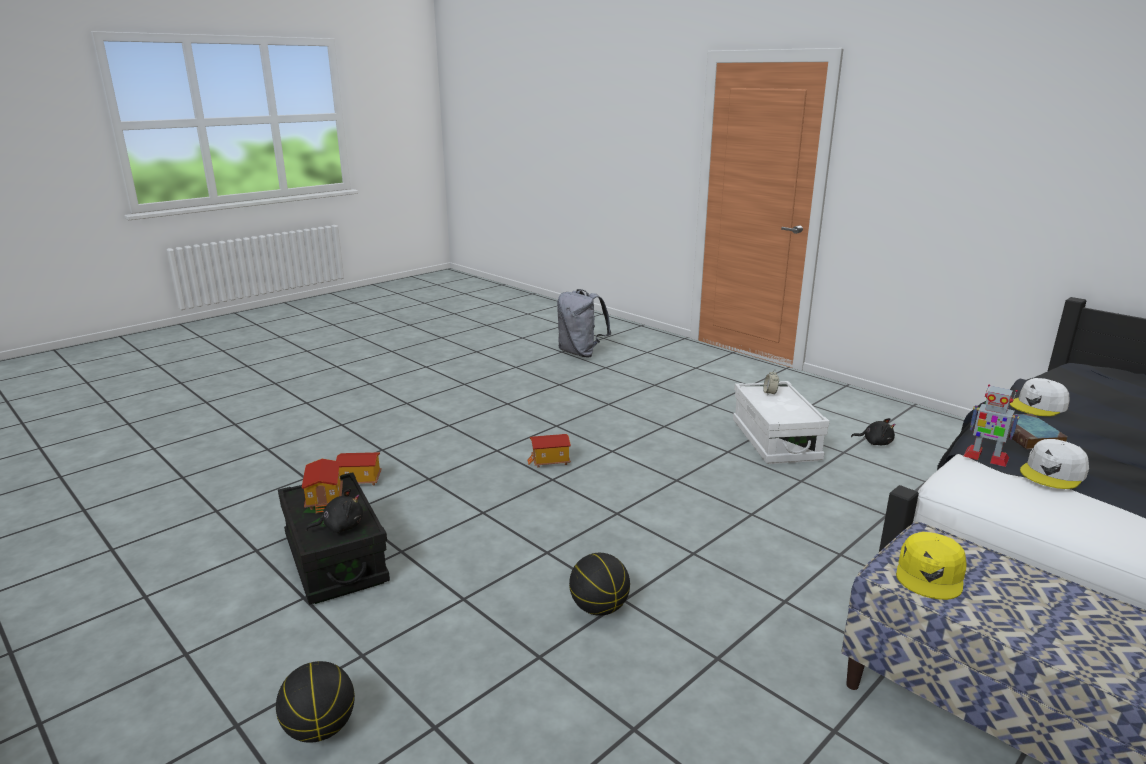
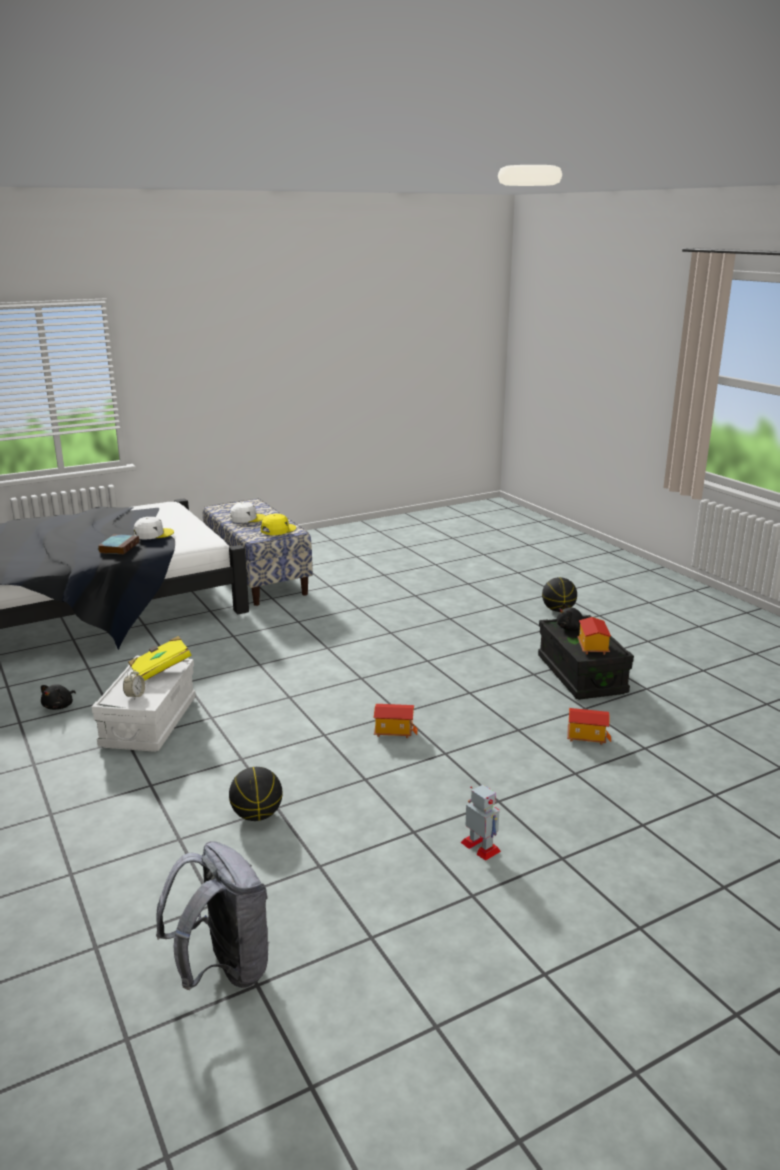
camera: 165 degrees left, 0 degrees up
basketball [569,553,630,616] -> basketball moved to [229,767,282,821]
black plush toy [851,418,896,445] -> black plush toy turned 105 degrees counterclockwise [41,684,76,710]
toy robot [964,385,1020,467] -> toy robot moved to [461,785,501,861]
white cap [1010,378,1070,417] -> white cap moved to [230,502,265,523]
none -> yellow book [128,636,192,681]

